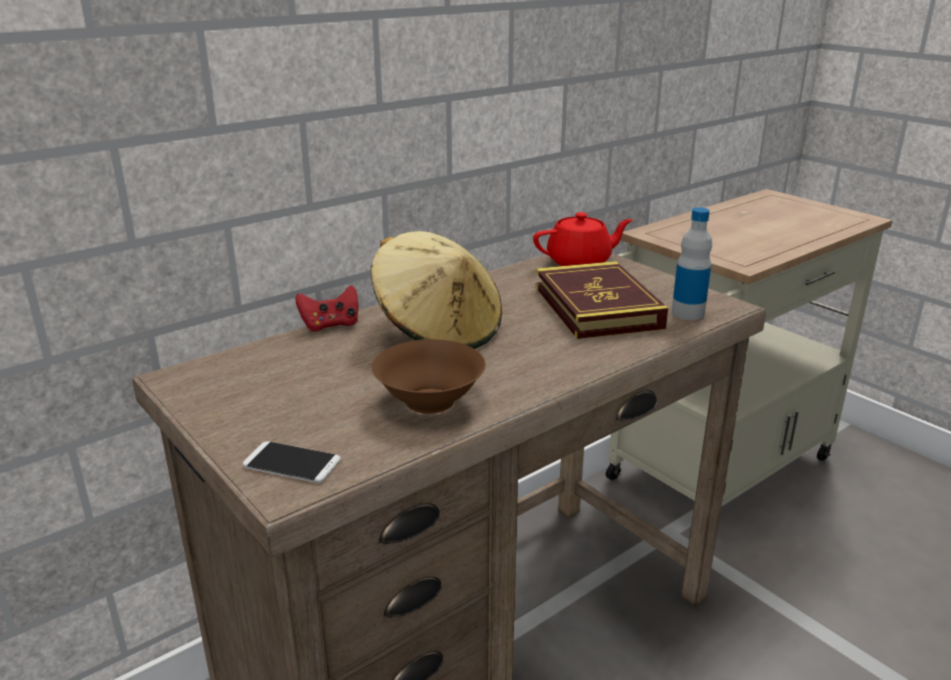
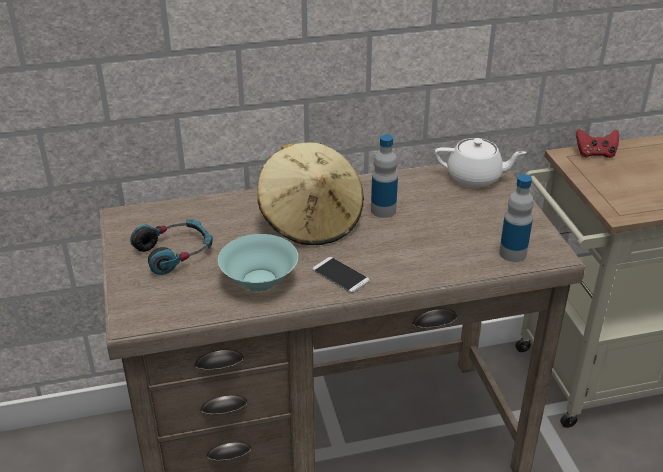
camera: 25 degrees right, 10 degrees up
phone [243,441,341,483] -> phone moved to [313,257,369,293]
red game controller [295,285,359,332] -> red game controller moved to [576,129,619,158]
brown bowl [372,339,486,414] -> turquoise bowl [218,234,298,292]
red teapot [533,212,633,266] -> white teapot [434,138,526,188]
book [536,261,668,339] -> none
none -> headphones [130,219,213,275]
none -> bottle [371,134,398,218]

